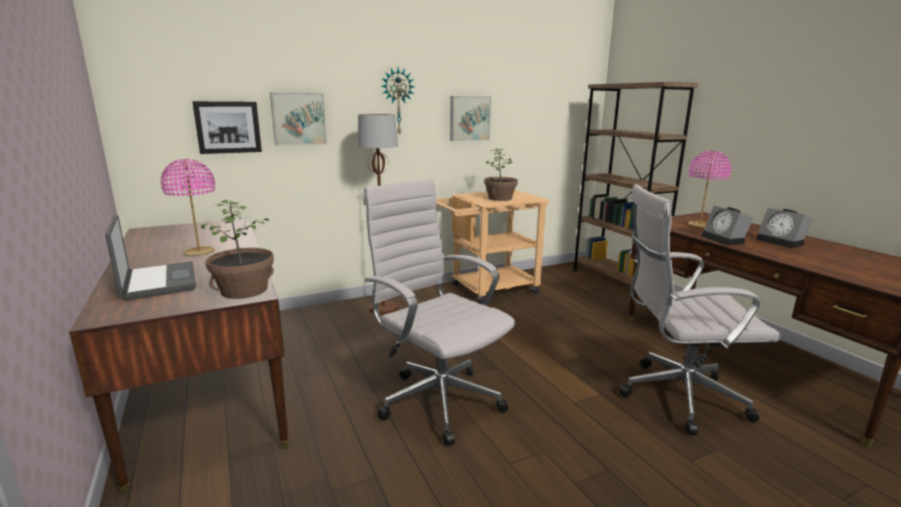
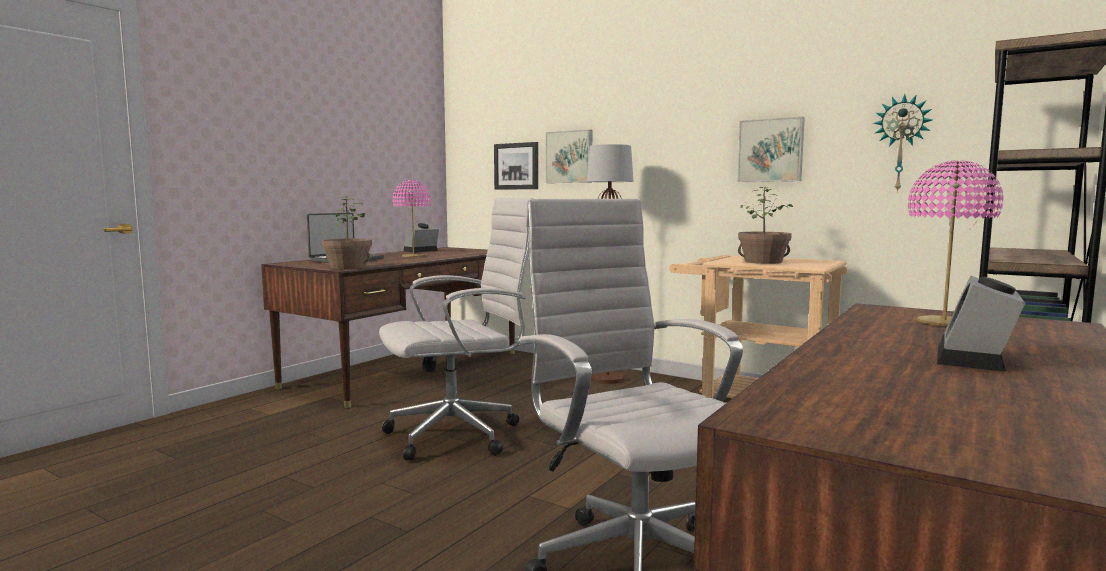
camera: 60 degrees right, 10 degrees down
white office chair [363,179,515,446] -> white office chair turned 45 degrees clockwise [379,198,533,461]
wall clock [382,68,415,136] -> wall clock moved to [873,94,932,193]
alarm clock [701,206,753,245] -> alarm clock moved to [404,223,439,253]

